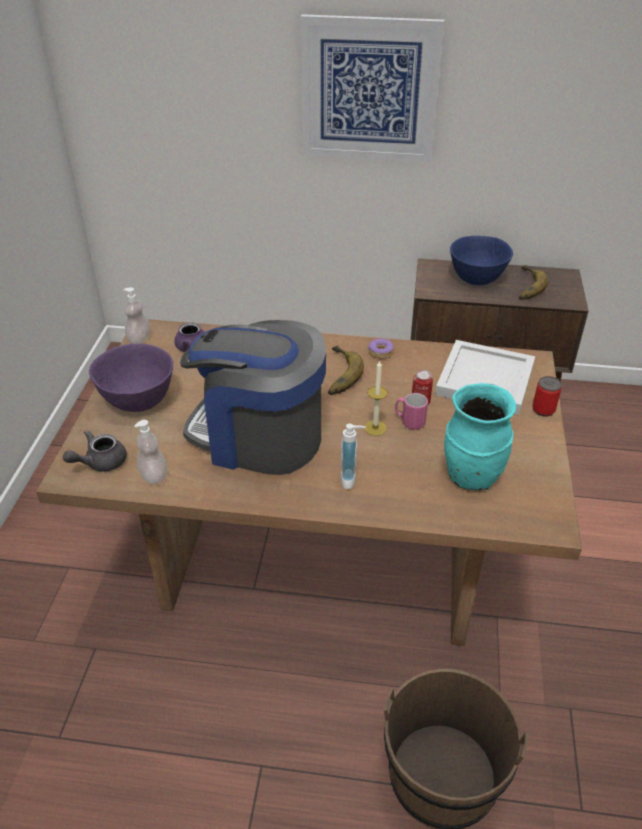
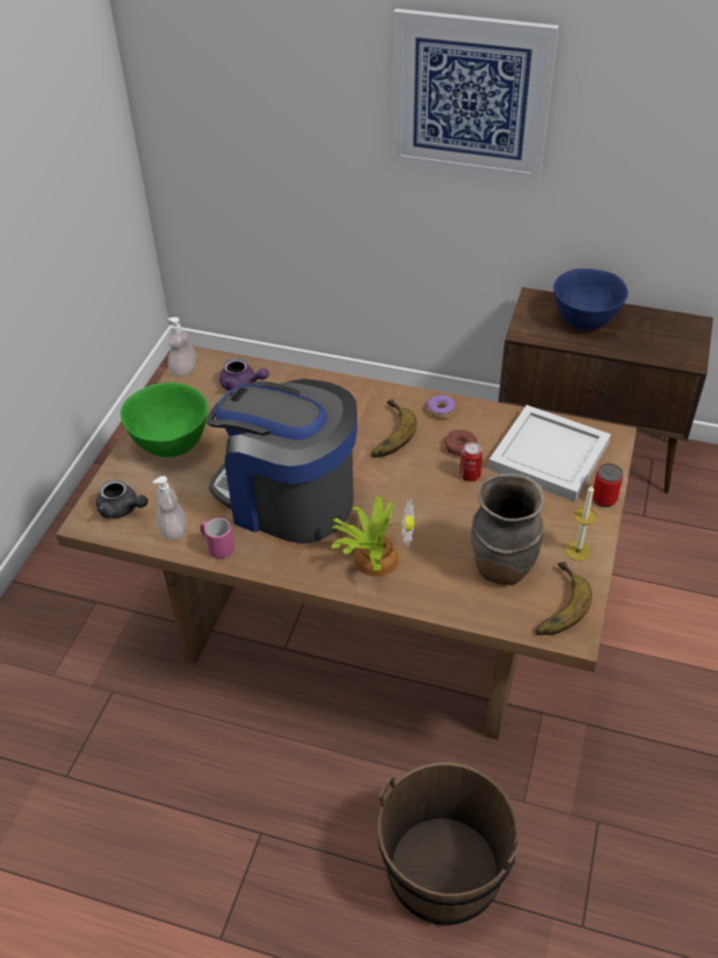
camera: 10 degrees right, 5 degrees up
grey teapot [63,430,127,472] -> grey teapot turned 120 degrees counterclockwise [96,480,148,518]
purple bowl [89,344,173,412] -> green bowl [120,382,208,457]
soap dispenser [340,424,366,490] -> potted plant [331,496,415,577]
candle [364,360,388,436] -> candle moved to [565,485,597,561]
pink mug [395,393,428,430] -> pink mug moved to [200,518,234,559]
turquoise vase [444,383,516,491] -> brown vase [471,474,545,585]
banana [519,265,548,300] -> banana moved to [535,562,592,635]
none -> donut [445,430,477,456]

